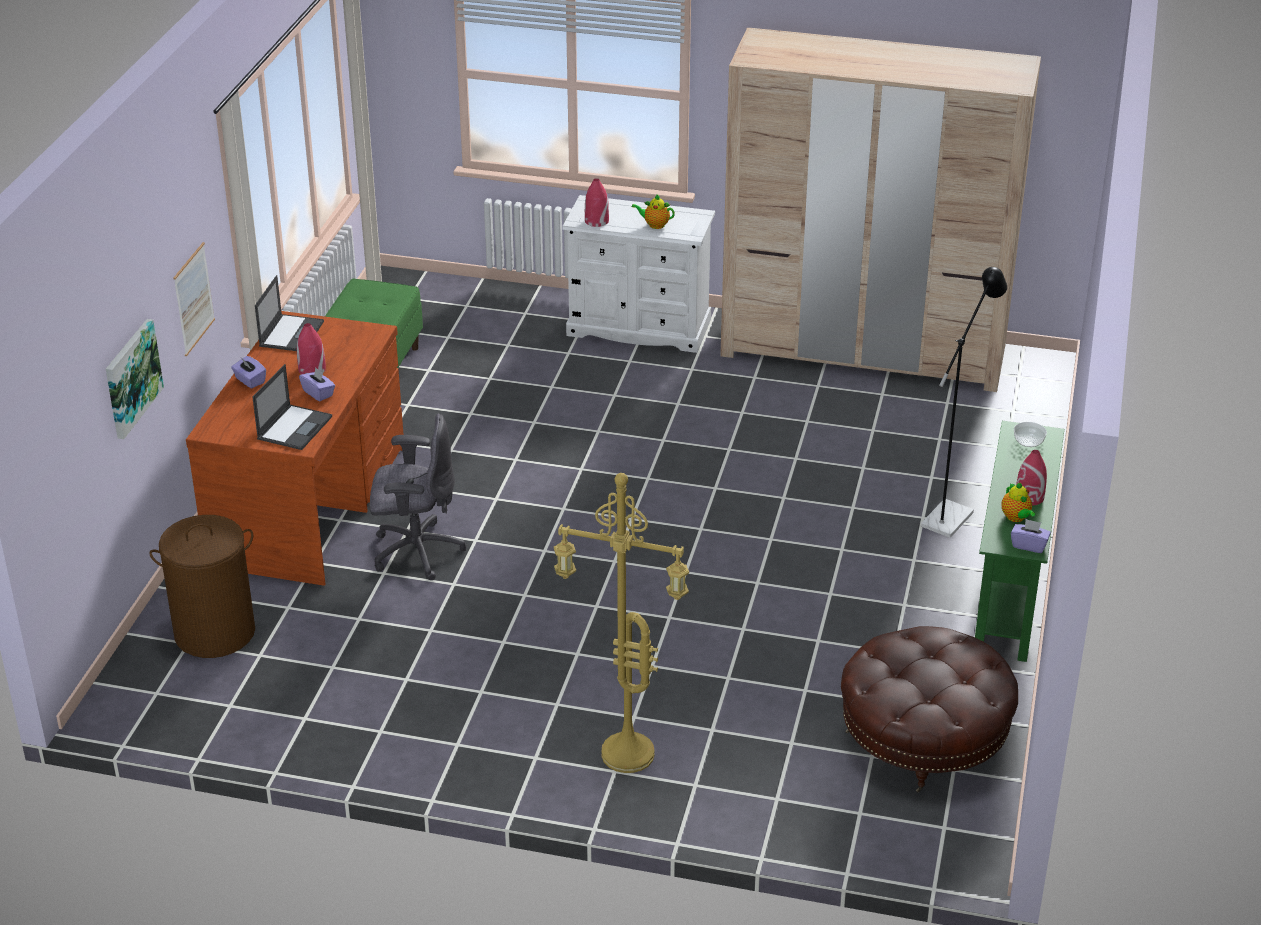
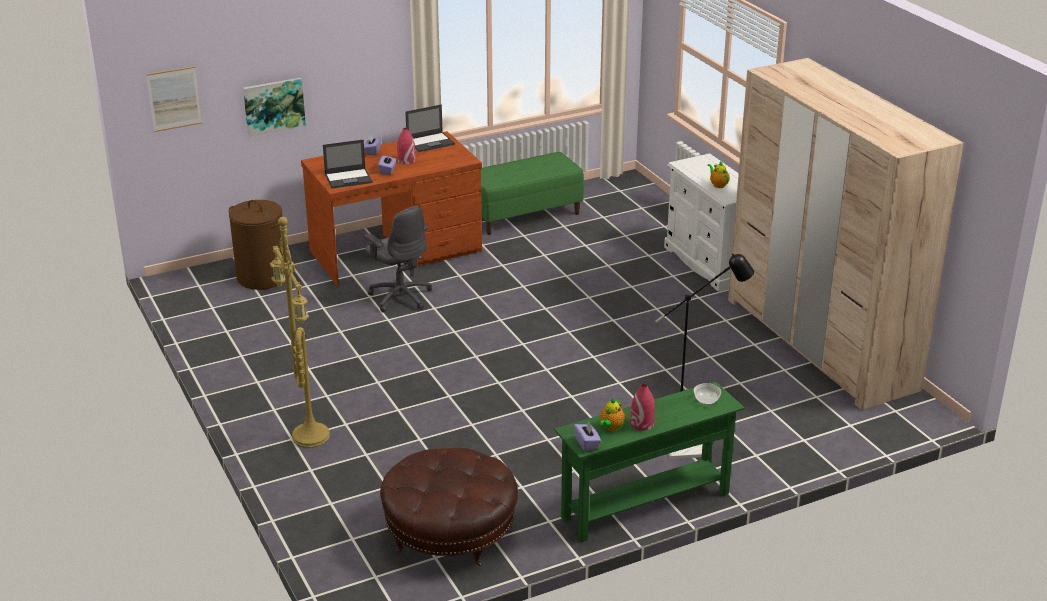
camera: 50 degrees right, 5 degrees down
picture [174,242,215,356] -> picture moved to [146,66,202,132]
red vase [585,178,609,227] -> none

